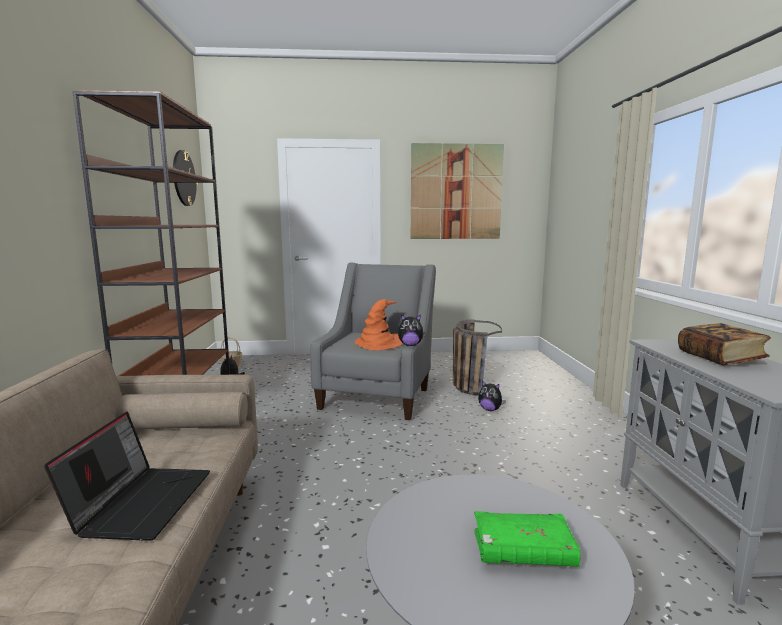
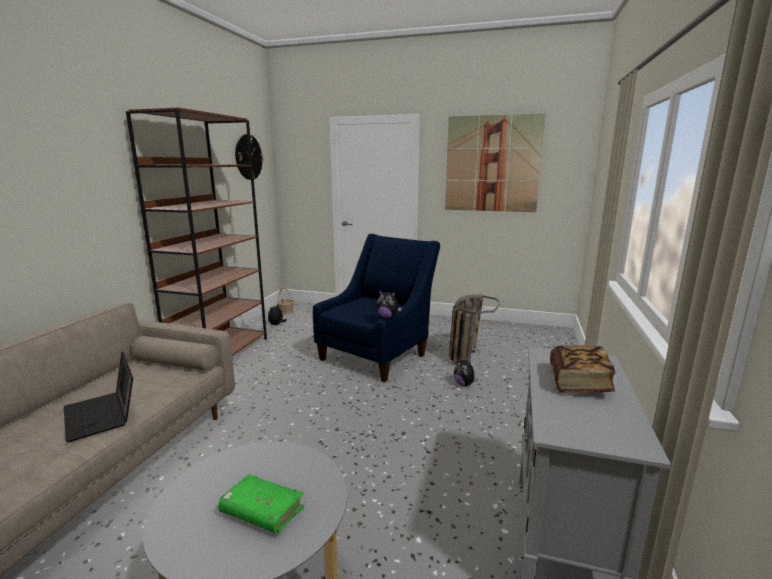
camera: 20 degrees right, 5 degrees up
laptop [44,411,210,541] -> laptop turned 120 degrees clockwise [64,352,133,442]
grey armchair [310,263,436,420] -> blue armchair [313,234,440,382]
orange hat [354,299,402,350] -> none

